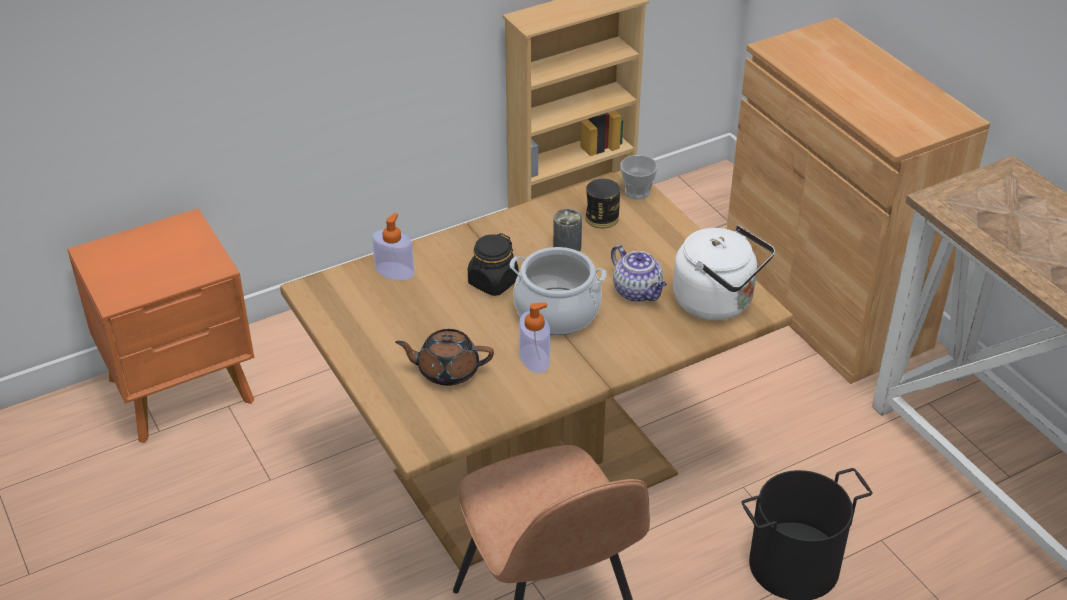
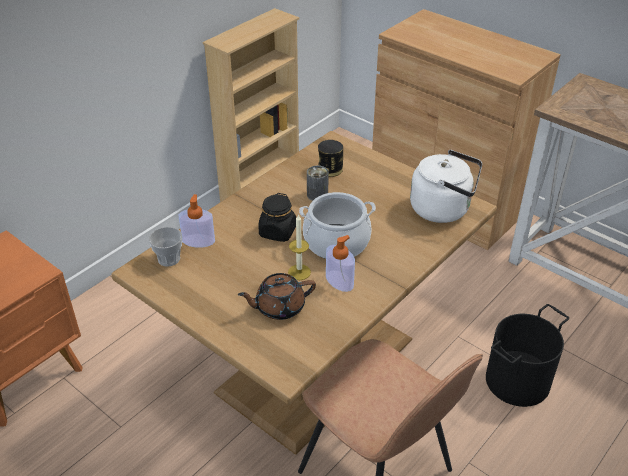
camera: 20 degrees left, 0 degrees up
teapot [611,245,667,302] -> none
cup [620,155,658,200] -> cup moved to [149,227,182,267]
none -> candle [288,214,311,280]

